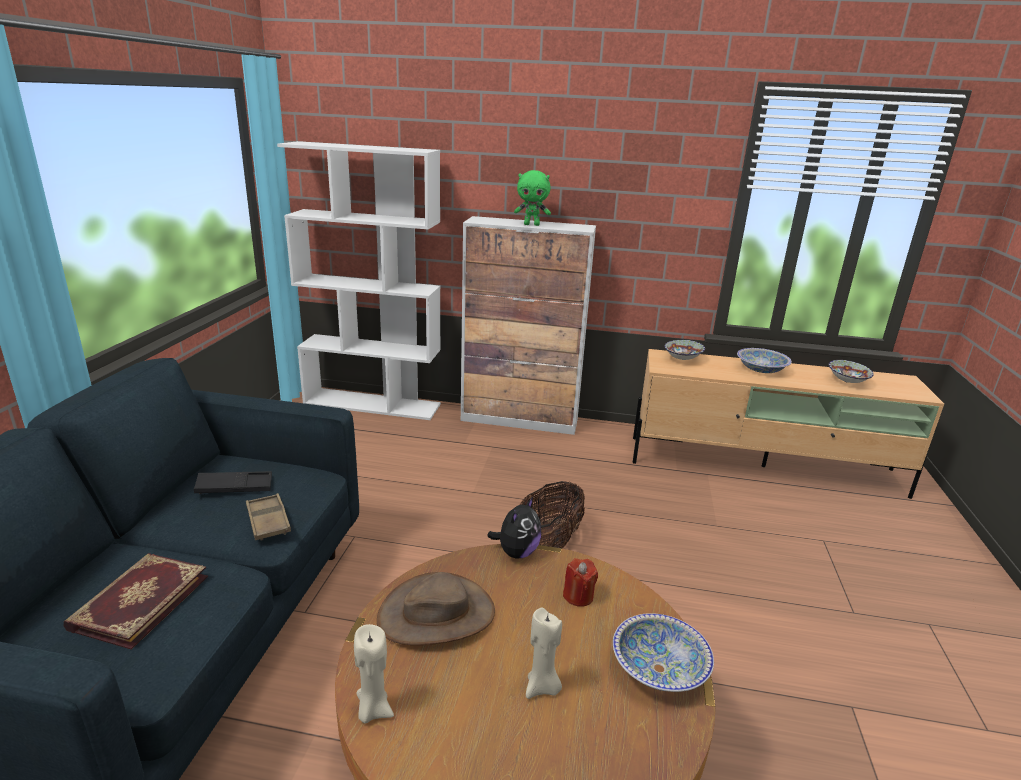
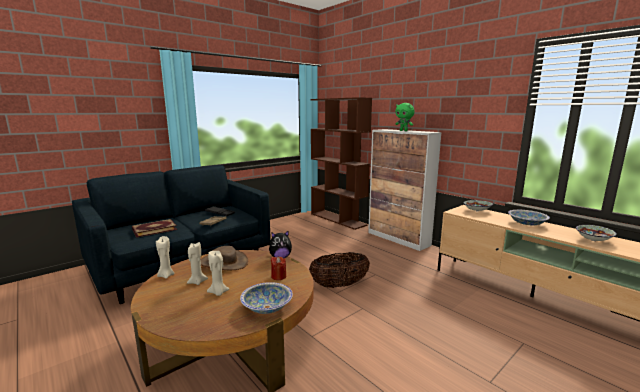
camera: 40 degrees right, 10 degrees down
white bookcase [277,141,441,420] -> brown bookcase [311,97,372,230]
none -> beige candle [187,242,208,285]

